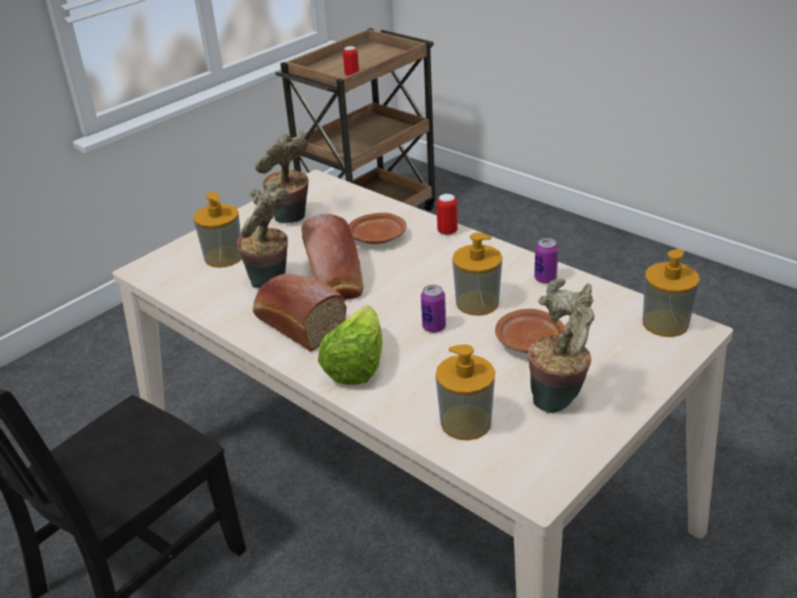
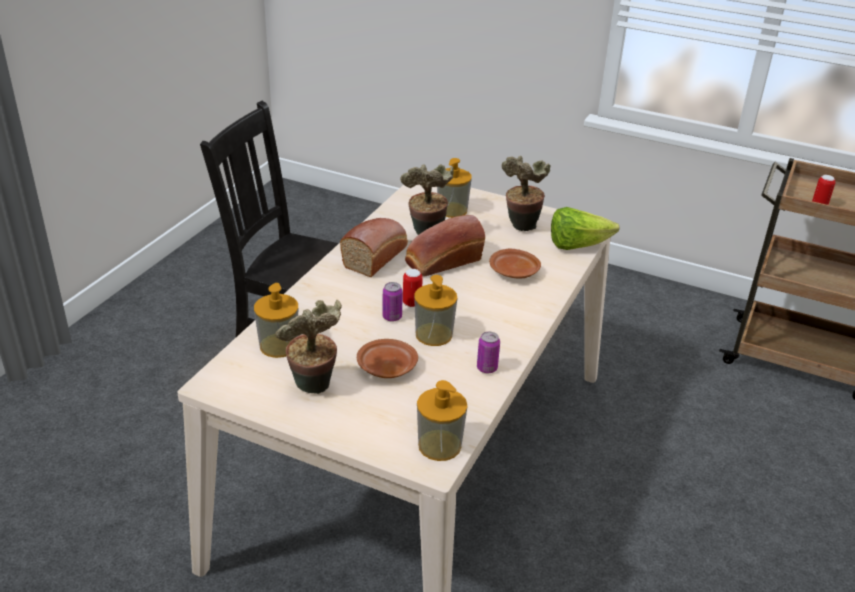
camera: 70 degrees right, 0 degrees up
lettuce [318,305,383,385] -> lettuce moved to [551,207,620,250]
can [437,194,458,235] -> can moved to [403,269,423,307]

